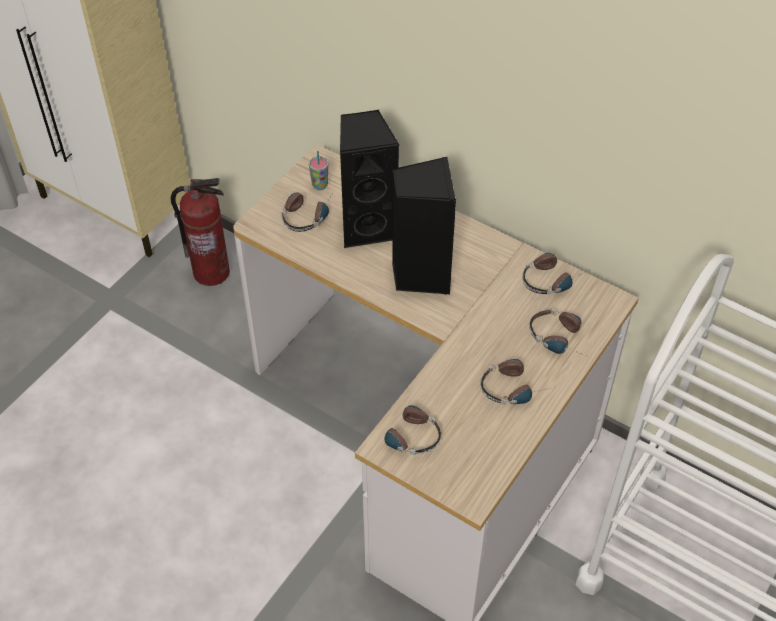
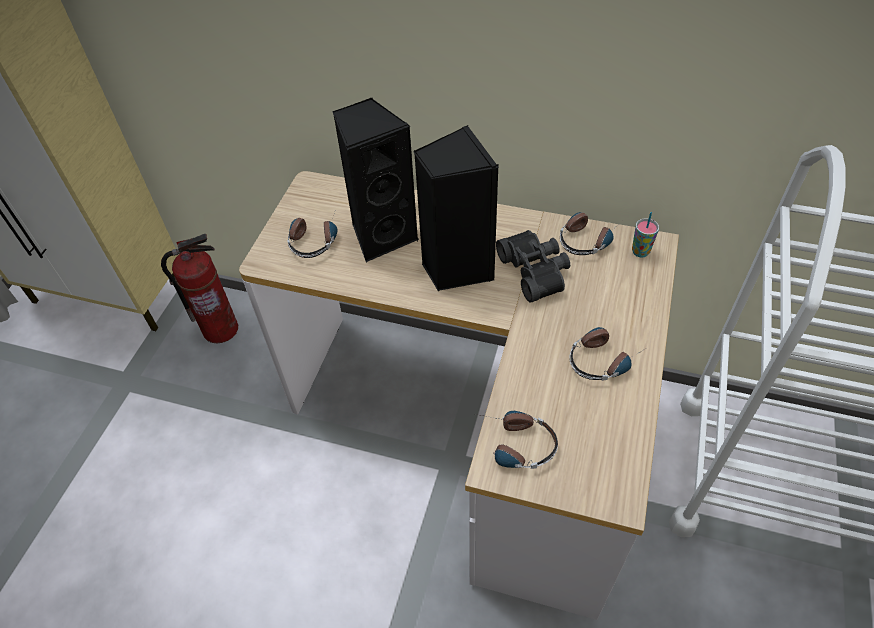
camera: 15 degrees left, 0 degrees up
cup [309,151,328,190] -> cup moved to [632,212,659,258]
headphones [529,309,584,355] -> none
none -> black binoculars [496,230,570,303]

